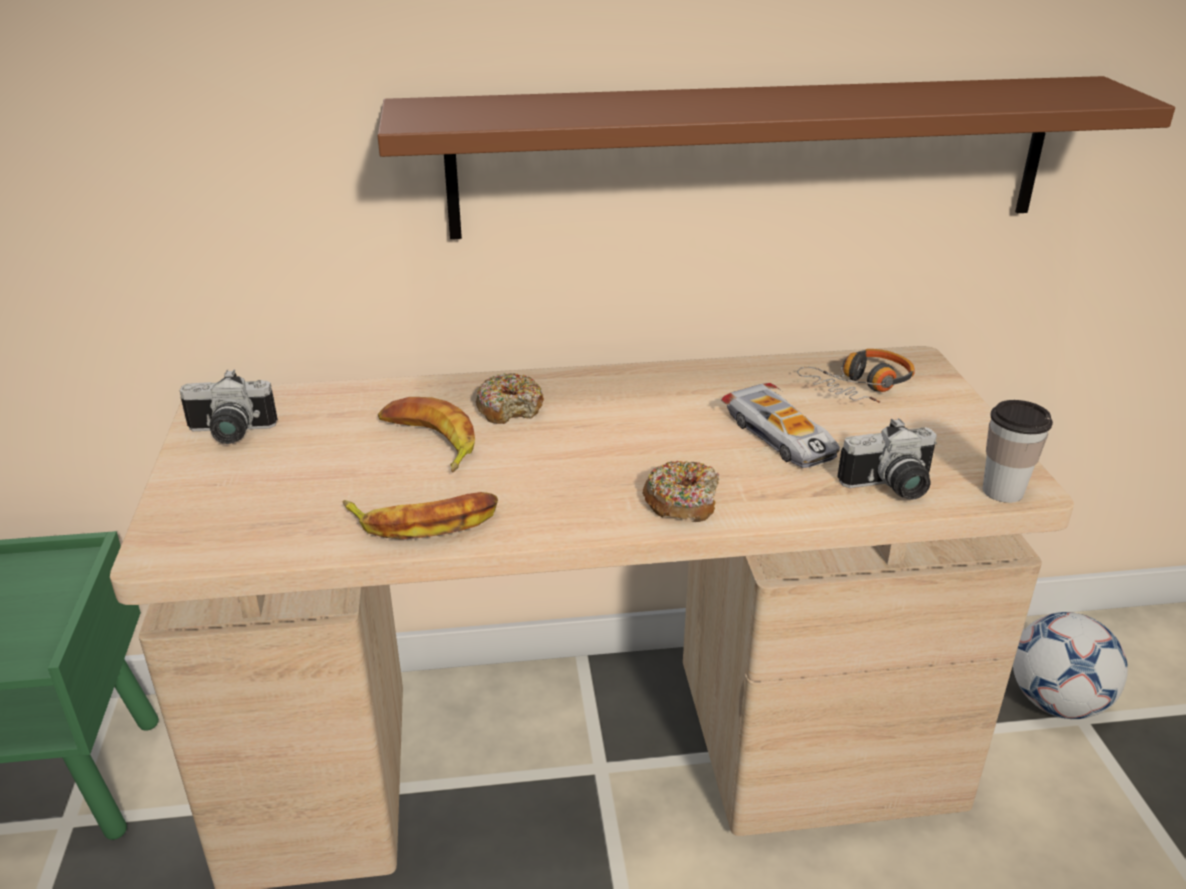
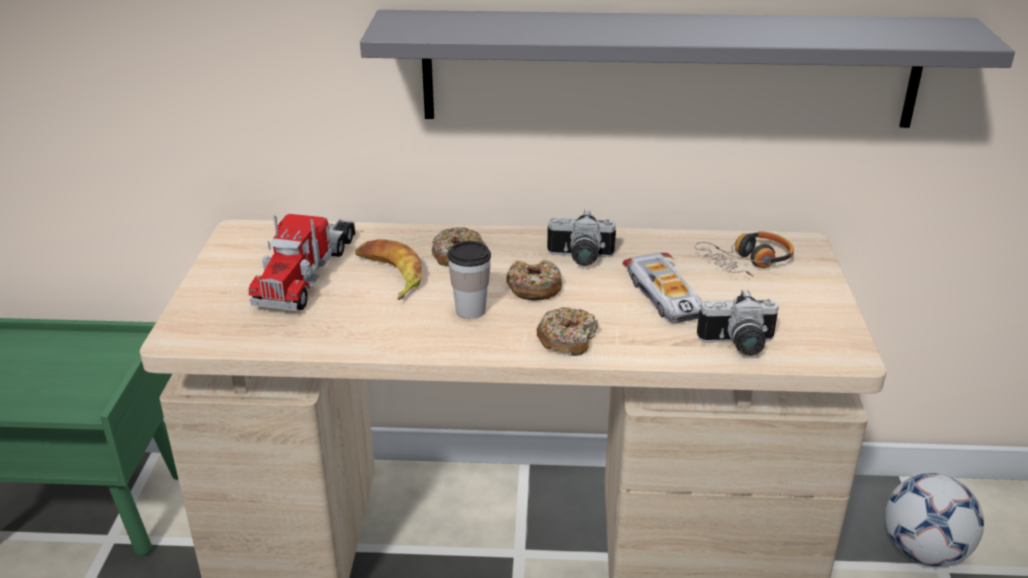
camera: 10 degrees right, 0 degrees up
camera [180,369,278,444] -> camera moved to [547,210,616,266]
banana [343,492,498,539] -> none
brown shelf [378,76,1175,239] -> grey shelf [360,10,1015,128]
cup [983,400,1053,503] -> cup moved to [448,241,491,319]
none -> toy truck [249,214,355,311]
none -> donut [506,260,562,300]

